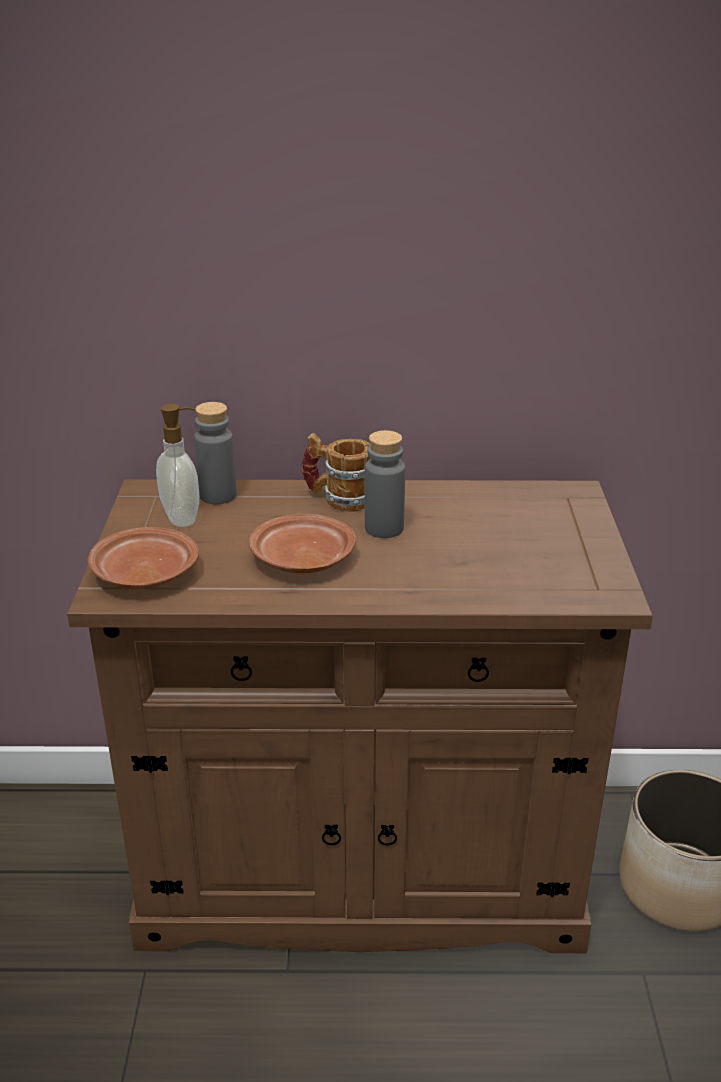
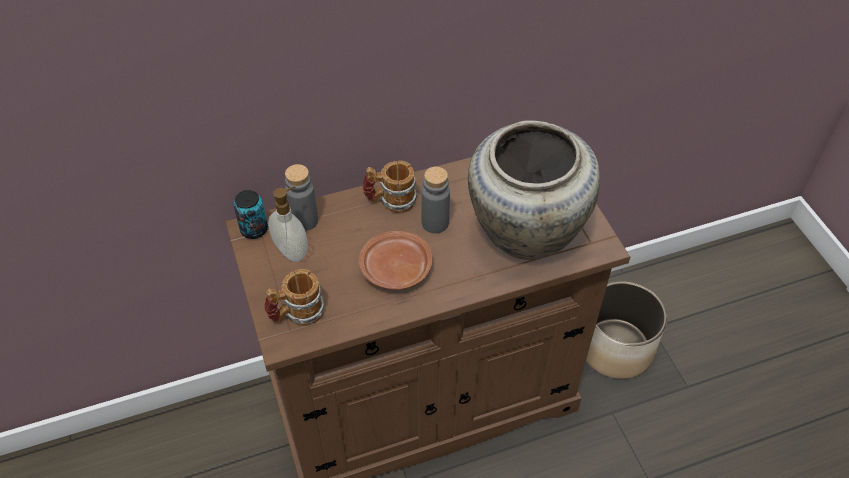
camera: 20 degrees left, 20 degrees up
brown plate [88,527,199,590] -> mug [265,269,324,326]
none -> can [234,190,268,239]
none -> beige vase [468,120,600,260]

